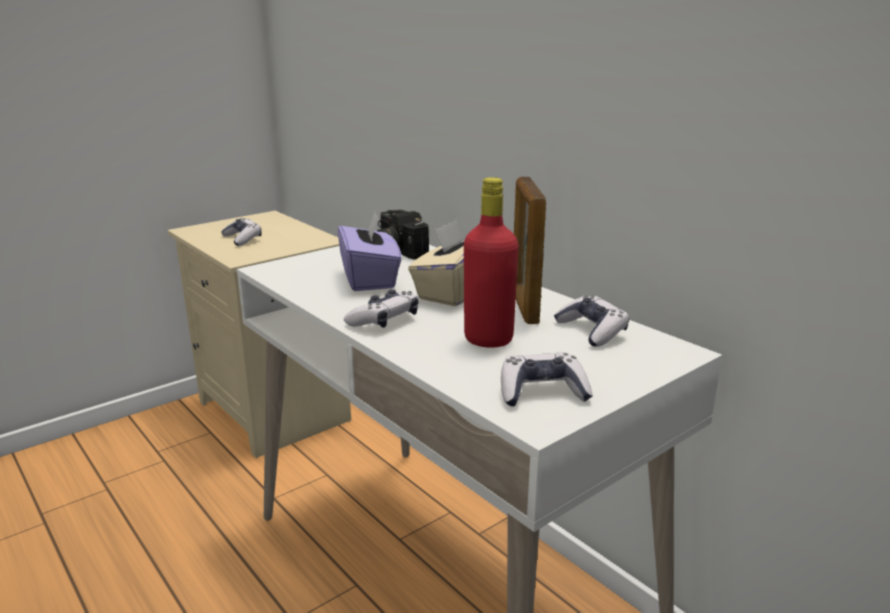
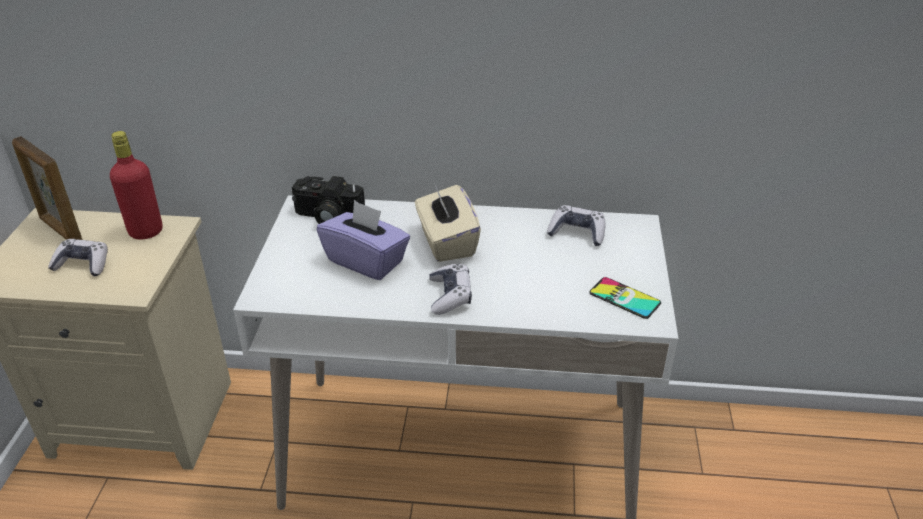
camera: 45 degrees left, 15 degrees up
red bottle [464,177,519,348] -> red bottle moved to [110,131,162,239]
game controller [501,353,593,407] -> phone [589,277,661,319]
picture frame [514,177,546,324] -> picture frame moved to [12,136,82,240]

